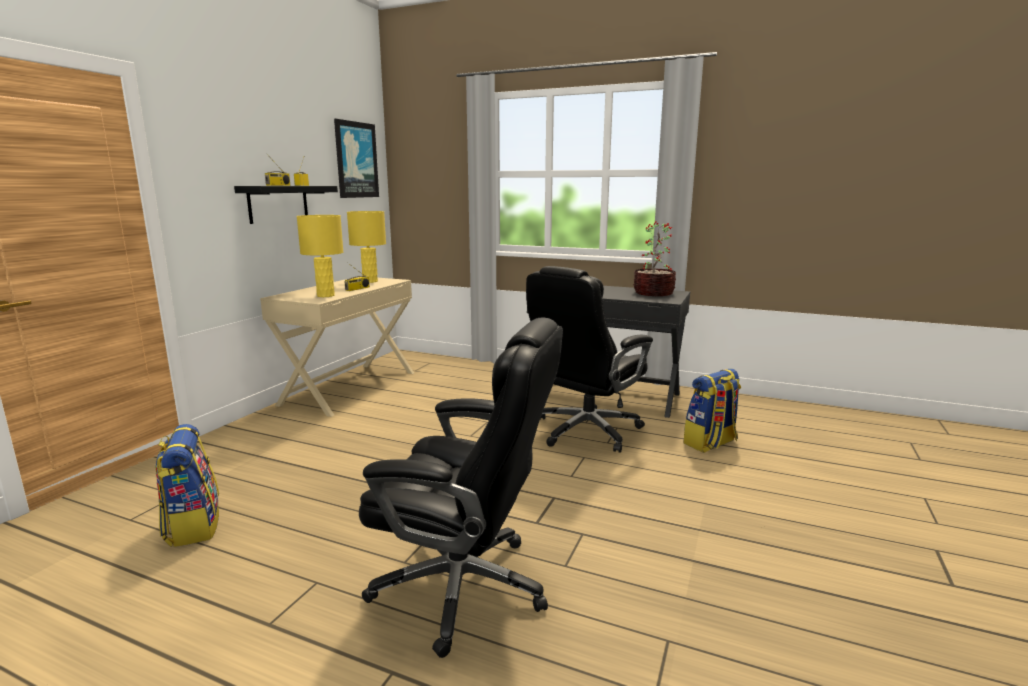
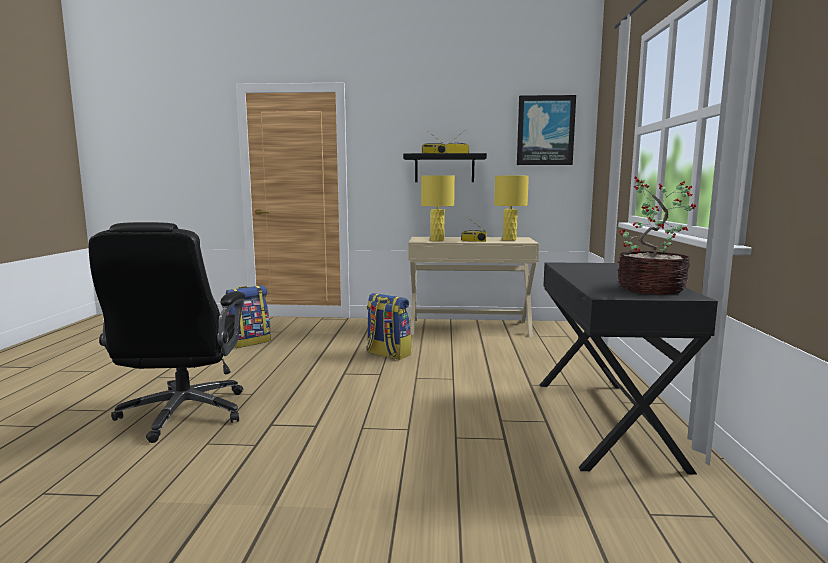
camera: 70 degrees right, 5 degrees down
black office chair [526,266,653,453] -> none
backpack [683,368,741,453] -> backpack moved to [366,293,411,360]

